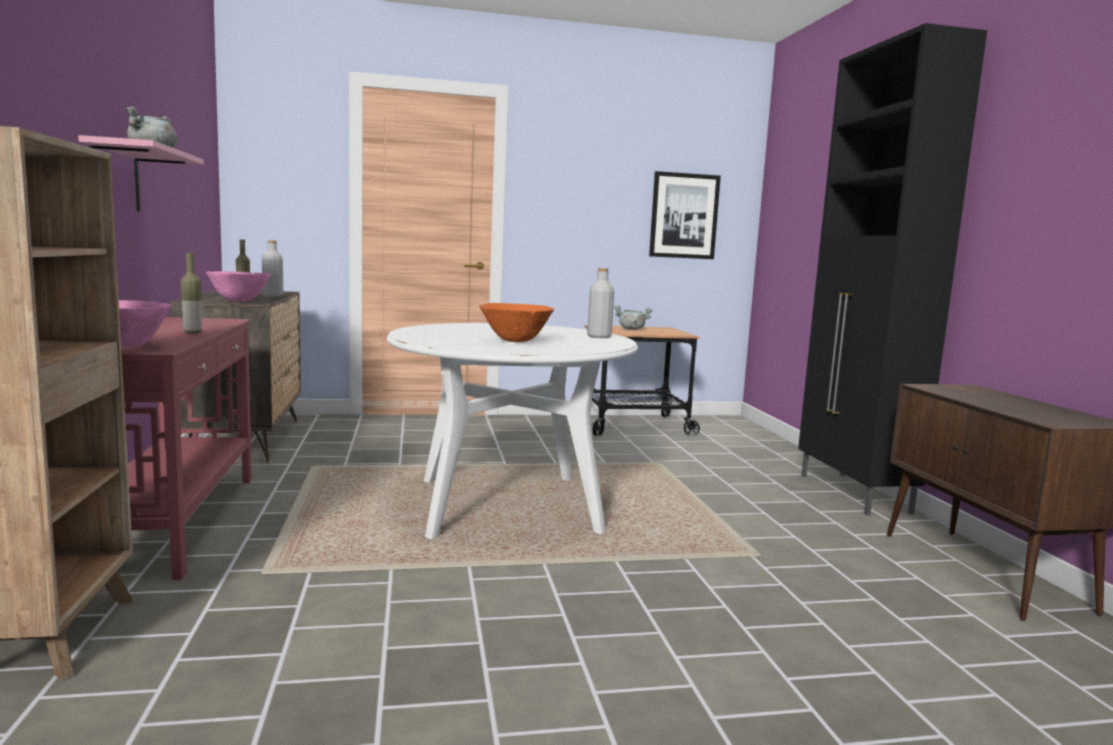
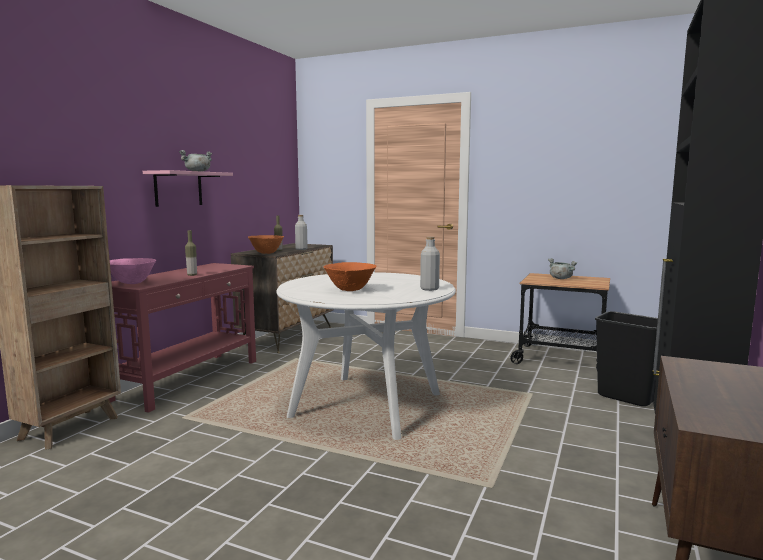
camera: 35 degrees right, 0 degrees up
pink bowl [206,271,271,301] -> orange bowl [248,235,284,254]
picture [649,171,721,259] -> none
none -> black trash can [595,311,658,406]

